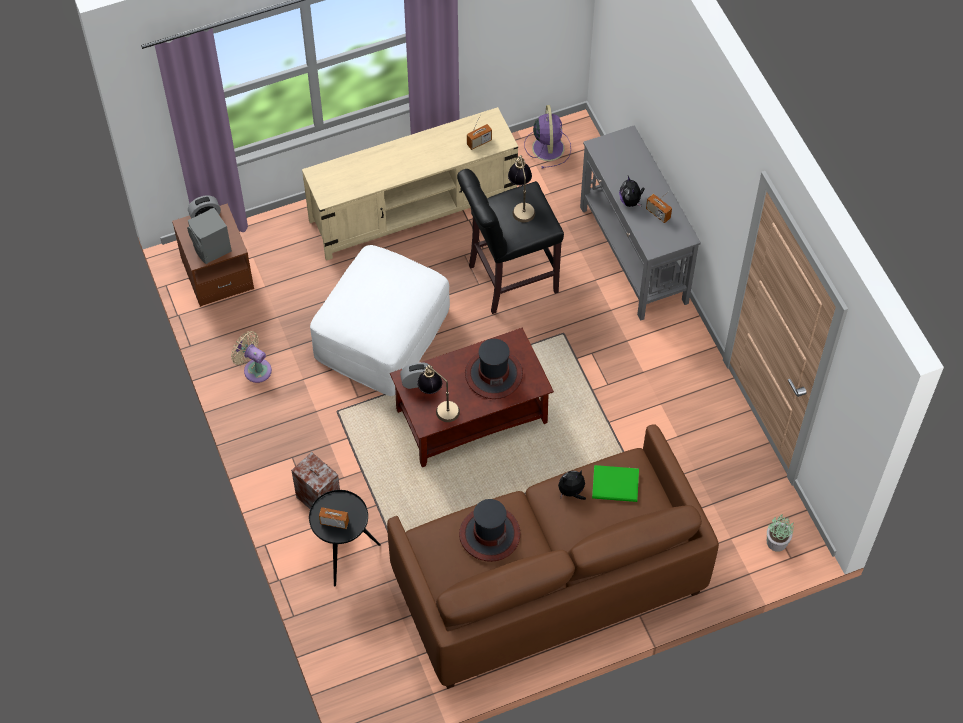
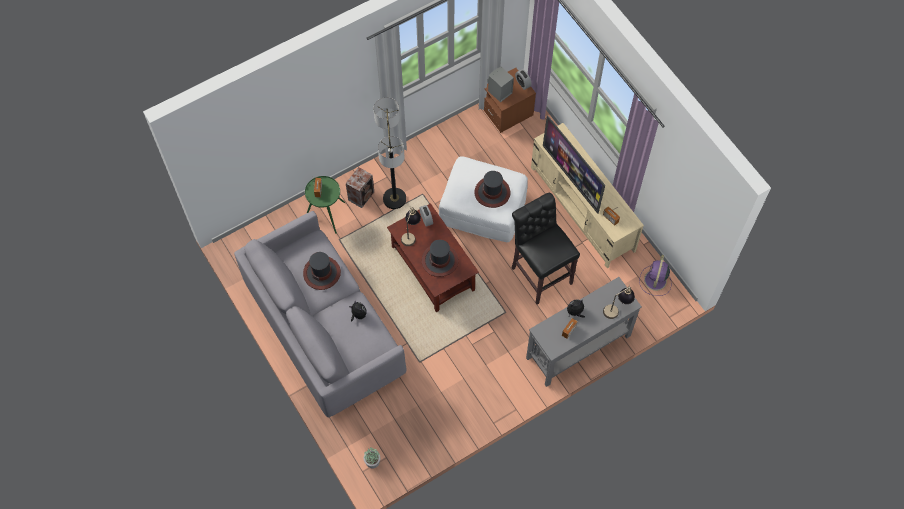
camera: 80 degrees right, 5 degrees up
beige fan [231,331,272,383] -> none
black side table [309,490,381,586] -> green side table [305,176,345,234]
brown sofa [387,424,719,689] -> grey sofa [234,211,406,417]
table lamp [508,155,535,222] -> table lamp moved to [603,285,635,319]
purple fan [524,105,571,168] -> purple fan turned 120 degrees clockwise [639,255,672,296]
green book [592,465,639,502] -> none
none -> floor lamp [374,97,406,209]
none -> hat [474,171,510,208]
none -> television [543,115,605,214]

